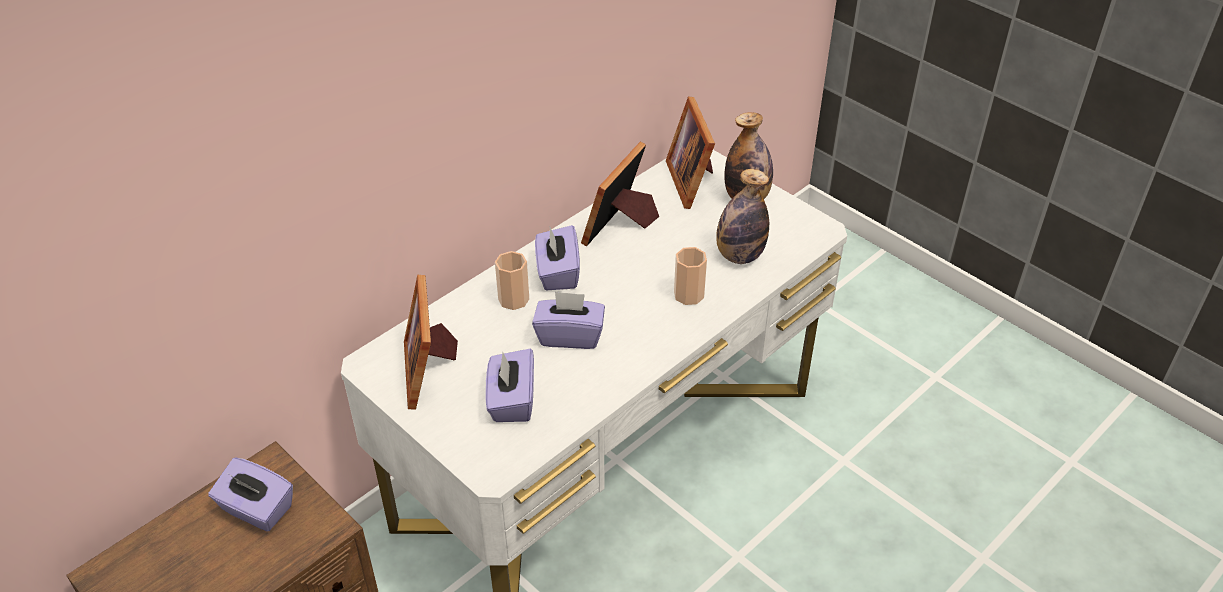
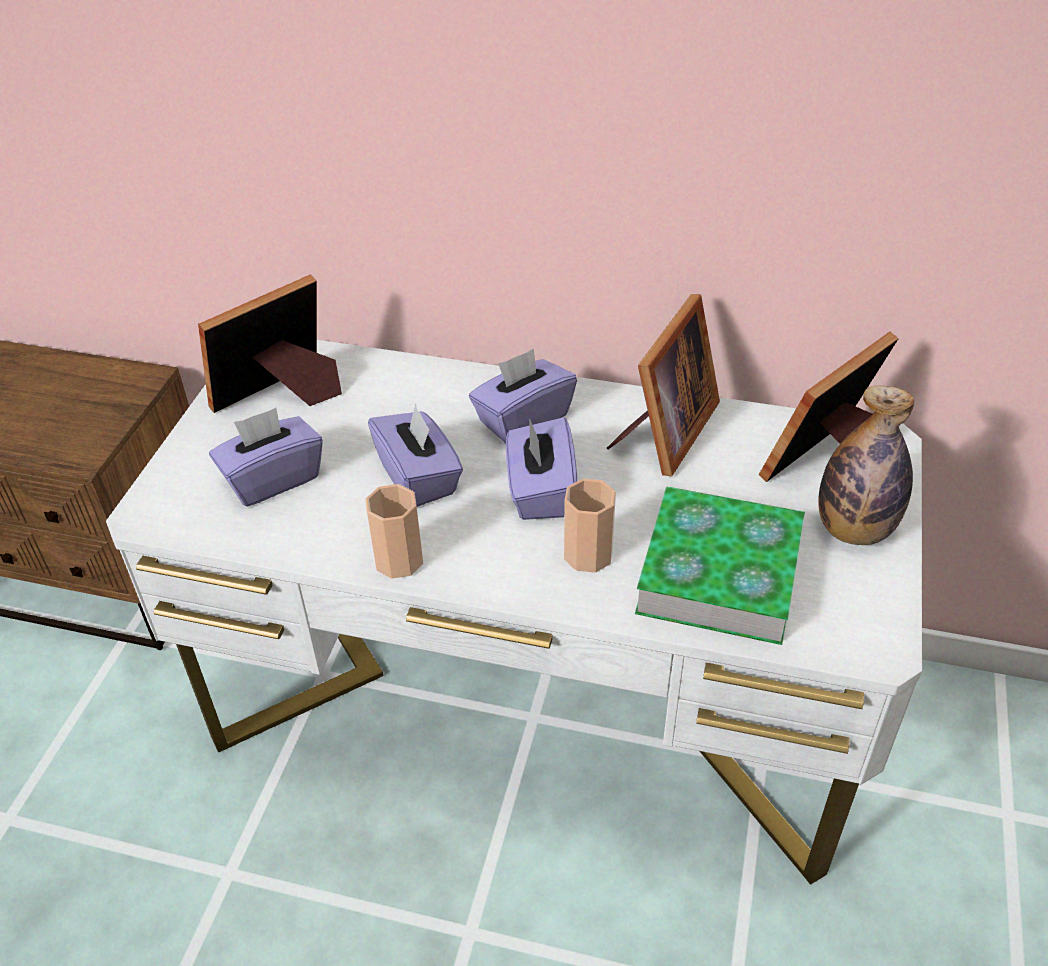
camera: 60 degrees right, 0 degrees up
purple tissue box [209,458,293,532] -> purple tissue box moved to [506,417,577,520]
cup [495,251,529,310] -> cup moved to [365,484,423,579]
picture frame [581,141,659,246] -> picture frame turned 120 degrees clockwise [607,294,720,476]
bottle [716,169,769,264] -> book [635,486,805,645]

